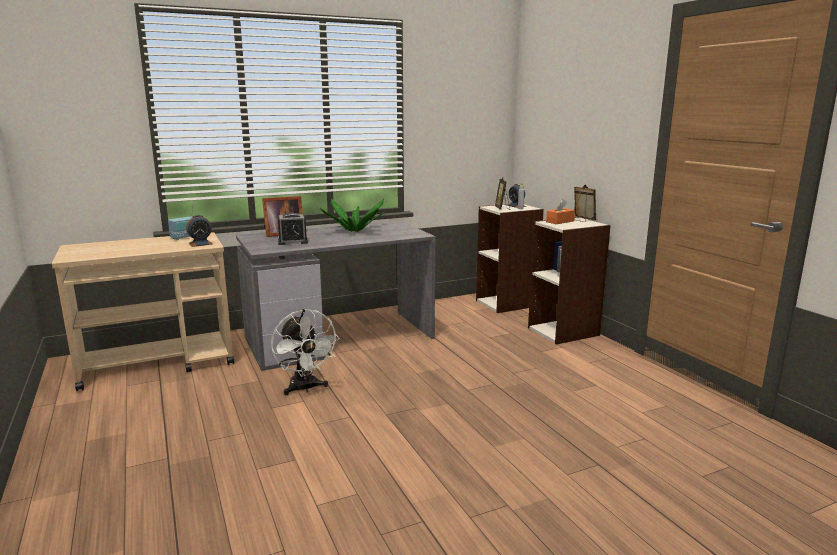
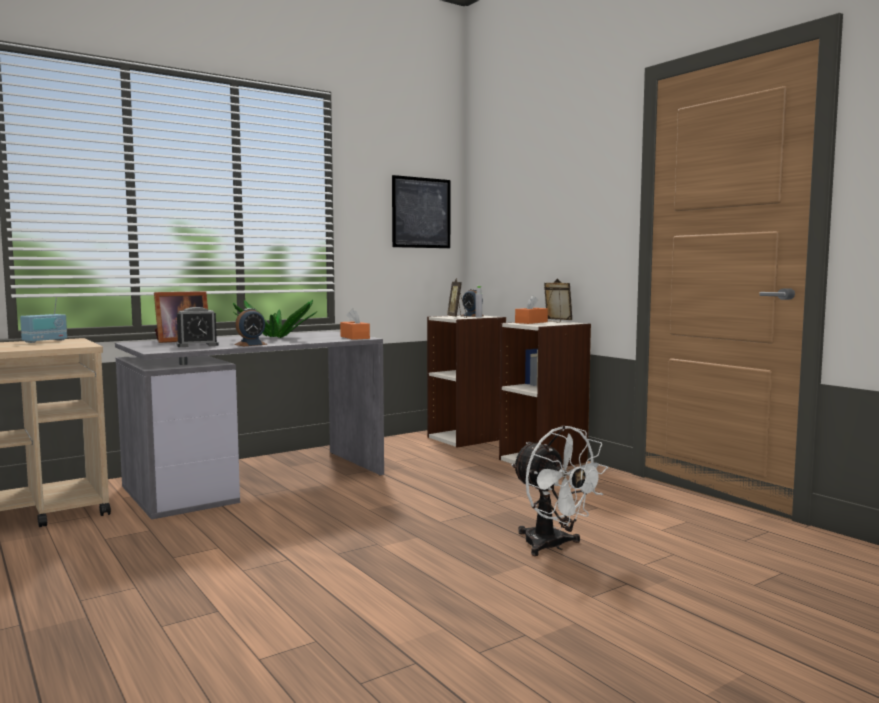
camera: 10 degrees left, 10 degrees down
alarm clock [186,215,213,247] -> alarm clock moved to [234,308,267,346]
white fan [271,309,340,395] -> white fan moved to [511,425,608,556]
none -> orange tissue box [340,308,370,340]
none -> picture [392,175,450,248]

